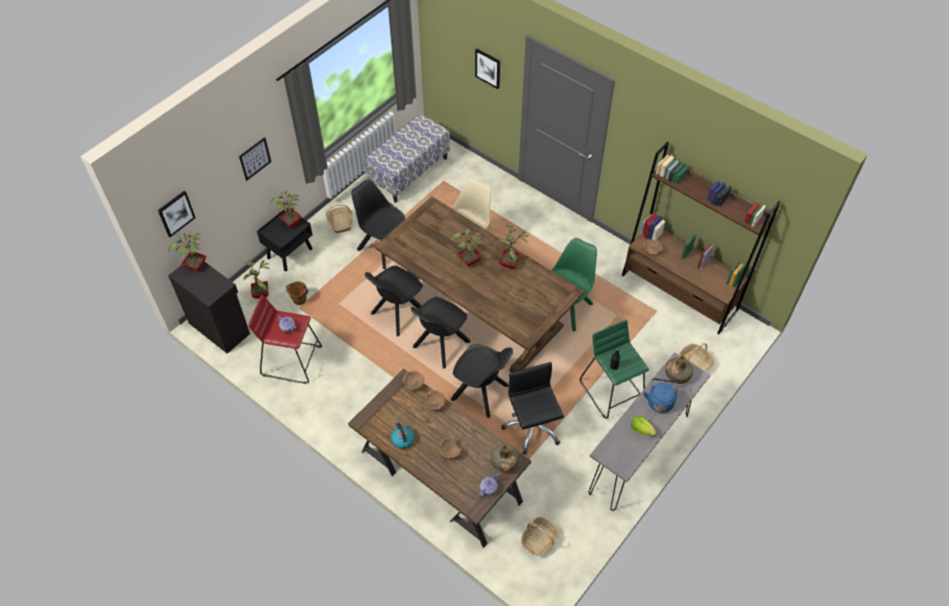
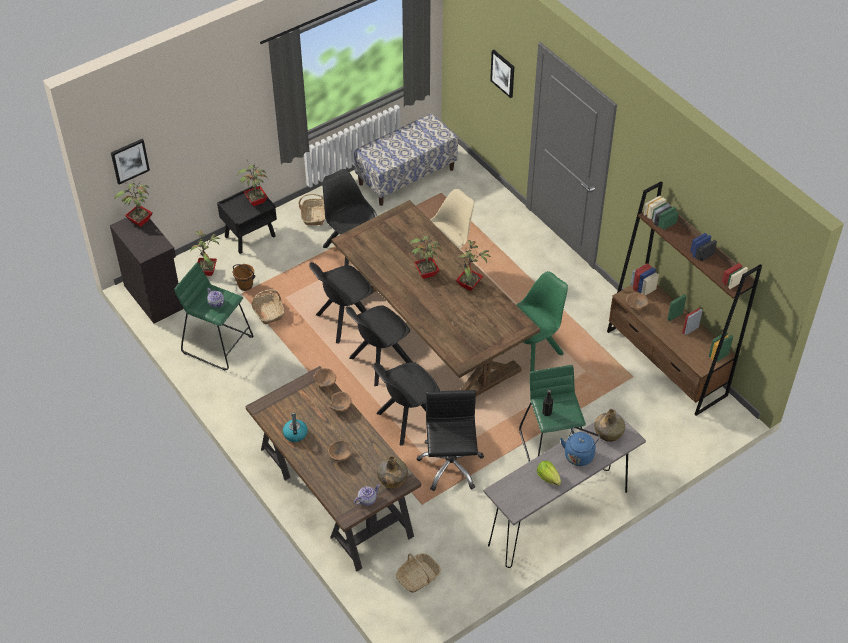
camera: 15 degrees right, 5 degrees down
picture [239,137,271,181] -> none
red stool [248,295,322,384] -> green stool [174,262,253,371]
black chair [451,344,513,418] -> black chair turned 105 degrees clockwise [373,362,440,446]
basket [679,343,715,372] -> basket moved to [252,290,284,324]

